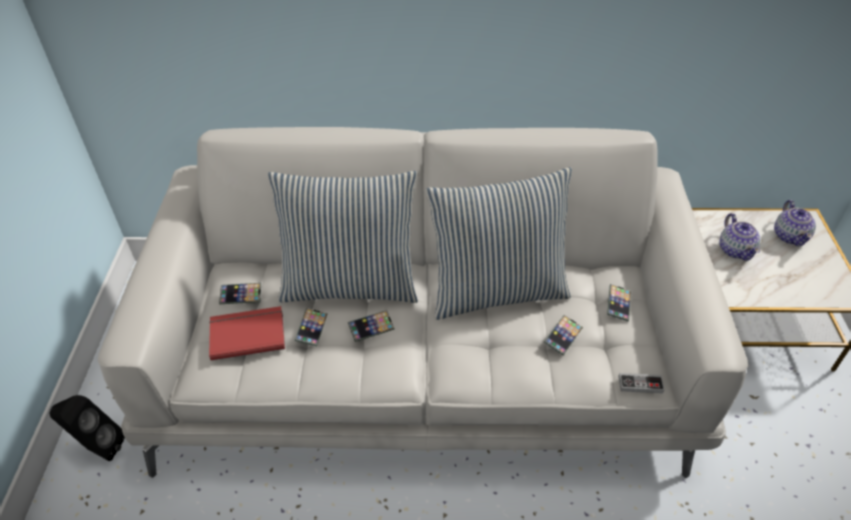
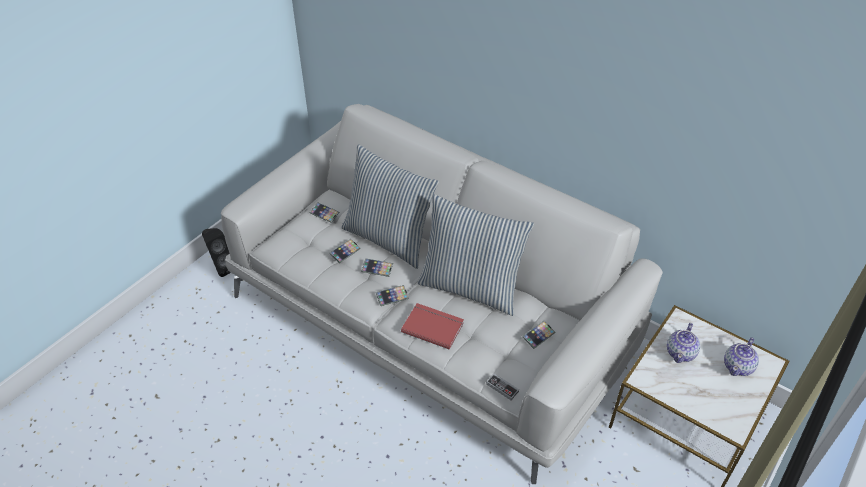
camera: 35 degrees right, 0 degrees up
red book [209,306,285,360] -> red book moved to [401,303,464,350]
phone [544,315,583,356] -> phone moved to [376,285,409,306]

